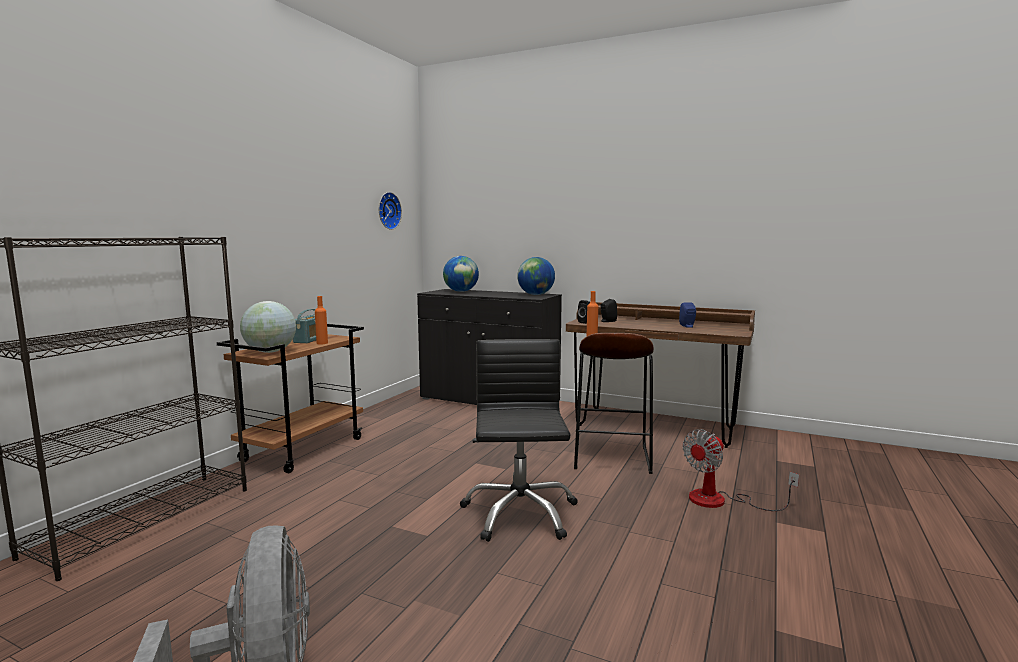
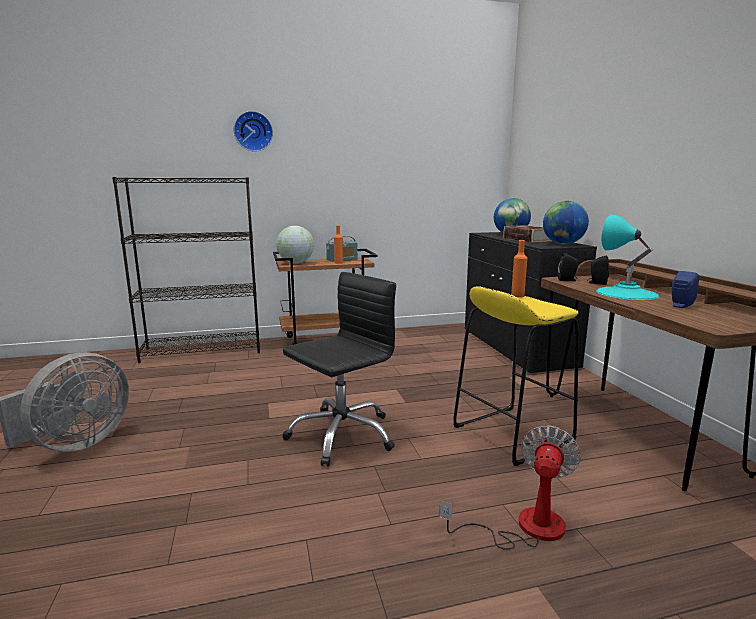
camera: 50 degrees right, 5 degrees up
wall clock [379,192,402,230] -> wall clock moved to [234,111,273,152]
brown stool [574,333,654,474] -> yellow stool [453,286,579,466]
fan [683,429,799,511] -> fan turned 105 degrees clockwise [439,425,581,550]
none -> book [503,225,551,243]
none -> turquoise table lamp [596,215,659,300]

